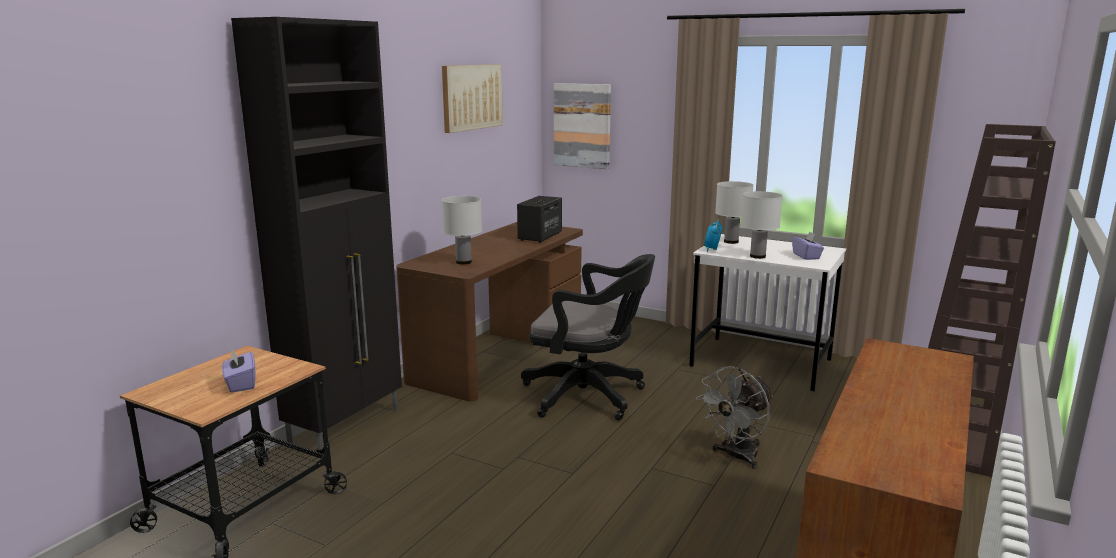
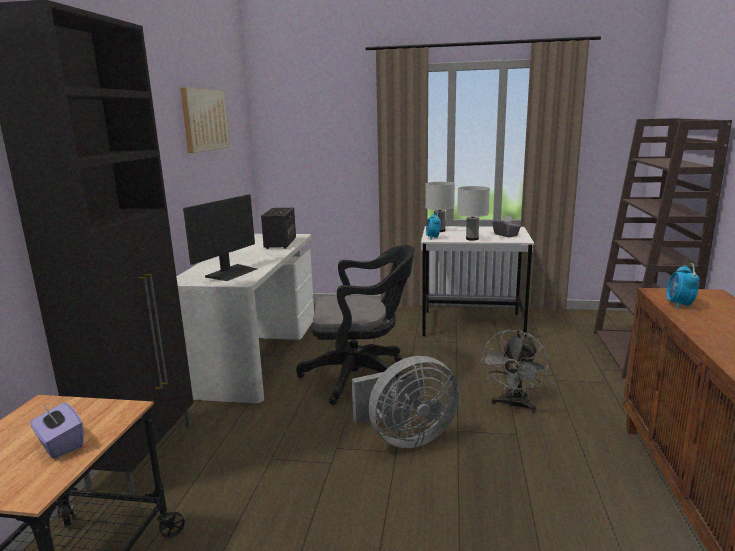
camera: 20 degrees left, 0 degrees up
brown desk [396,222,583,402] -> white desk [176,234,314,403]
white table lamp [442,196,482,265] -> monitor [183,194,257,281]
picture [554,83,611,169] -> none
purple tissue box [792,231,824,260] -> grey tissue box [492,215,521,237]
none -> grey fan [352,356,459,448]
none -> alarm clock [666,263,700,309]

